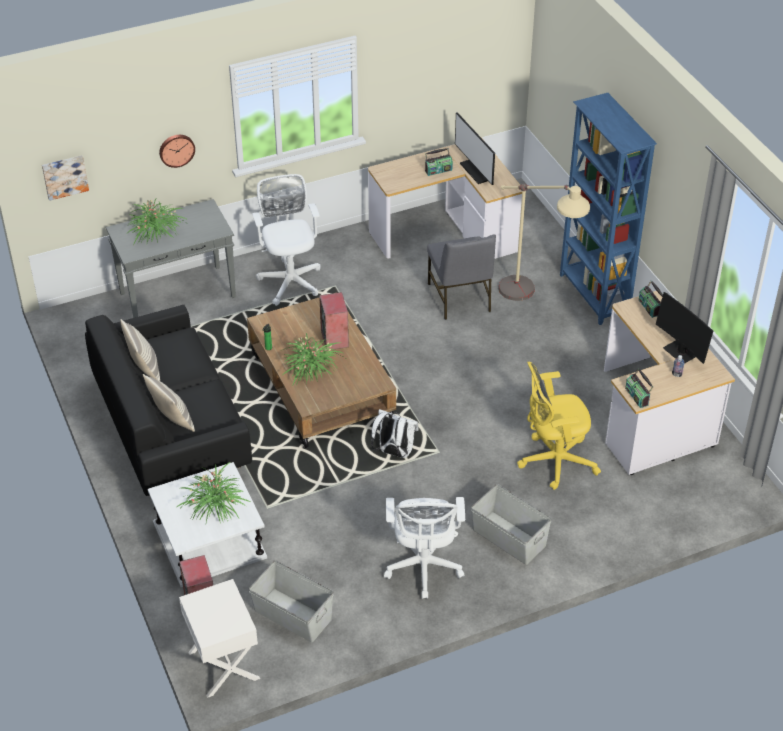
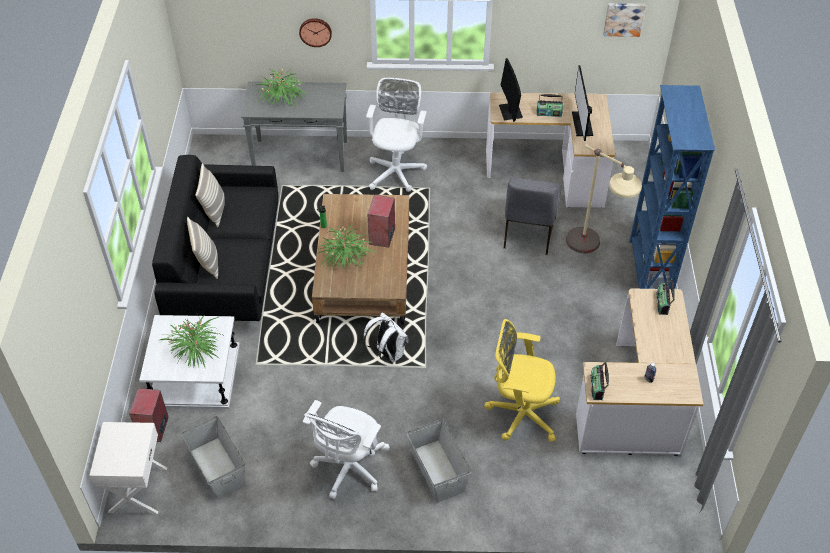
camera: 25 degrees right, 5 degrees up
picture [42,155,89,201] -> picture moved to [603,3,646,37]
monitor [656,292,713,364] -> monitor moved to [499,58,523,122]

